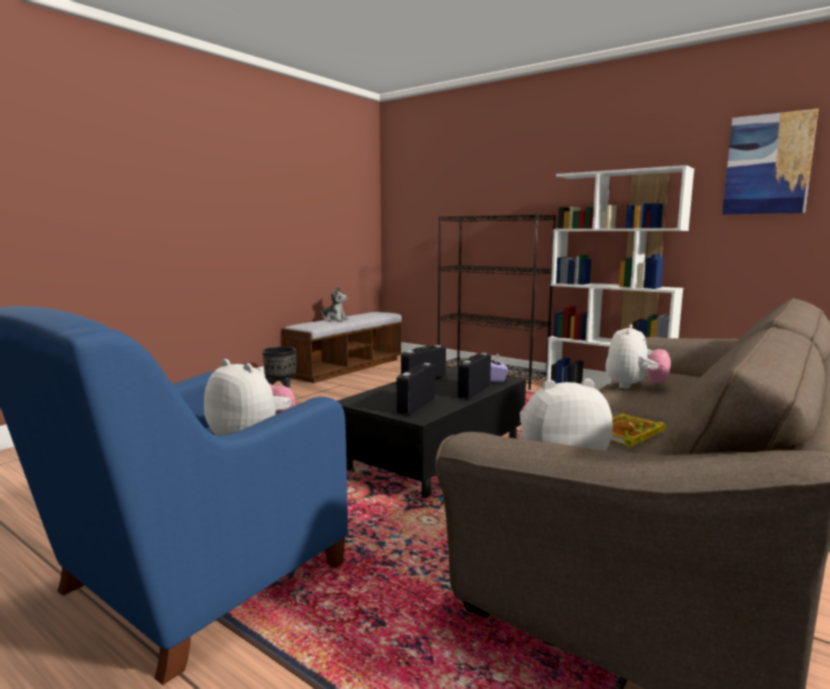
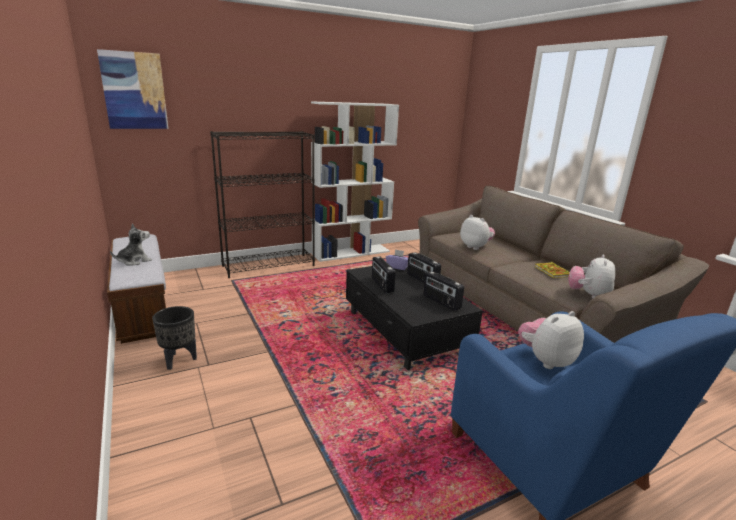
camera: 65 degrees left, 10 degrees up
picture [722,109,819,215] -> picture moved to [97,49,168,129]

